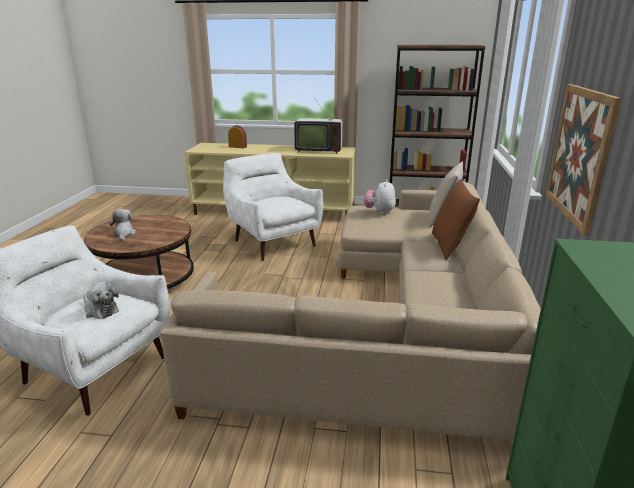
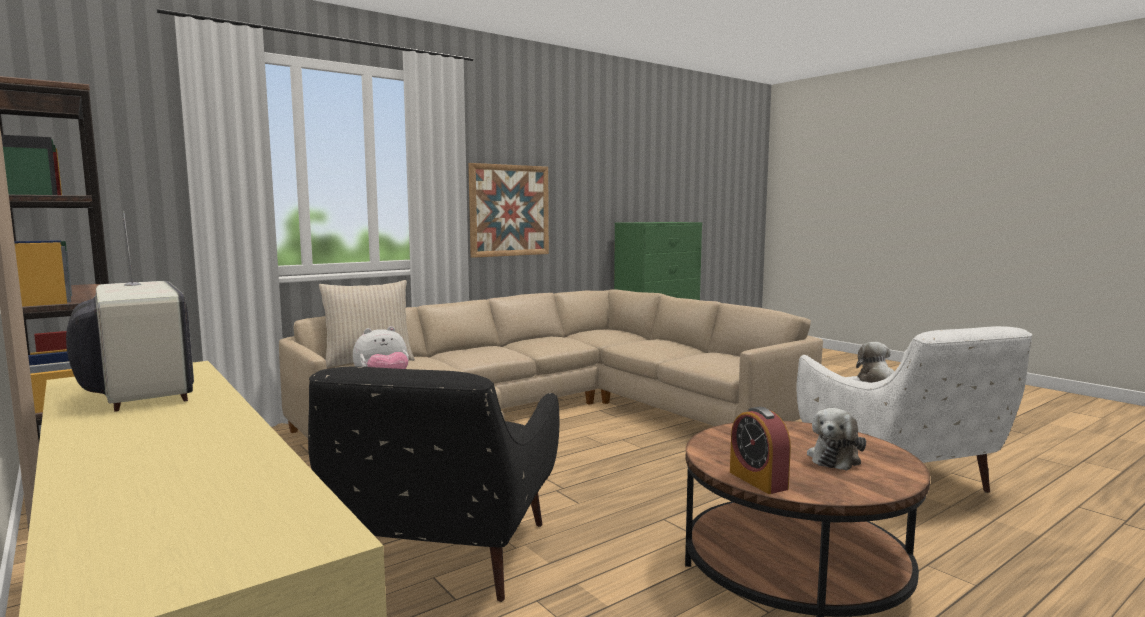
camera: 135 degrees left, 15 degrees down
white armchair [223,153,323,261] -> black armchair [308,367,559,602]
alarm clock [228,125,247,148] -> alarm clock moved to [730,407,791,494]
brown pillow [432,179,480,260] -> none

